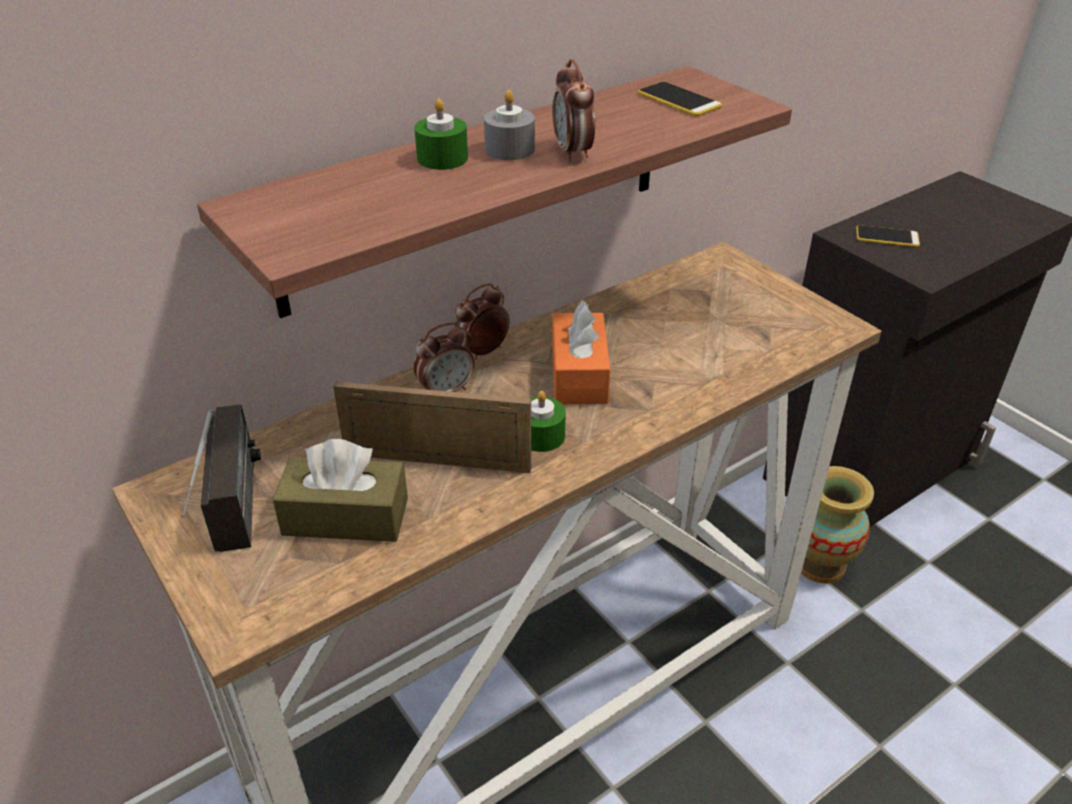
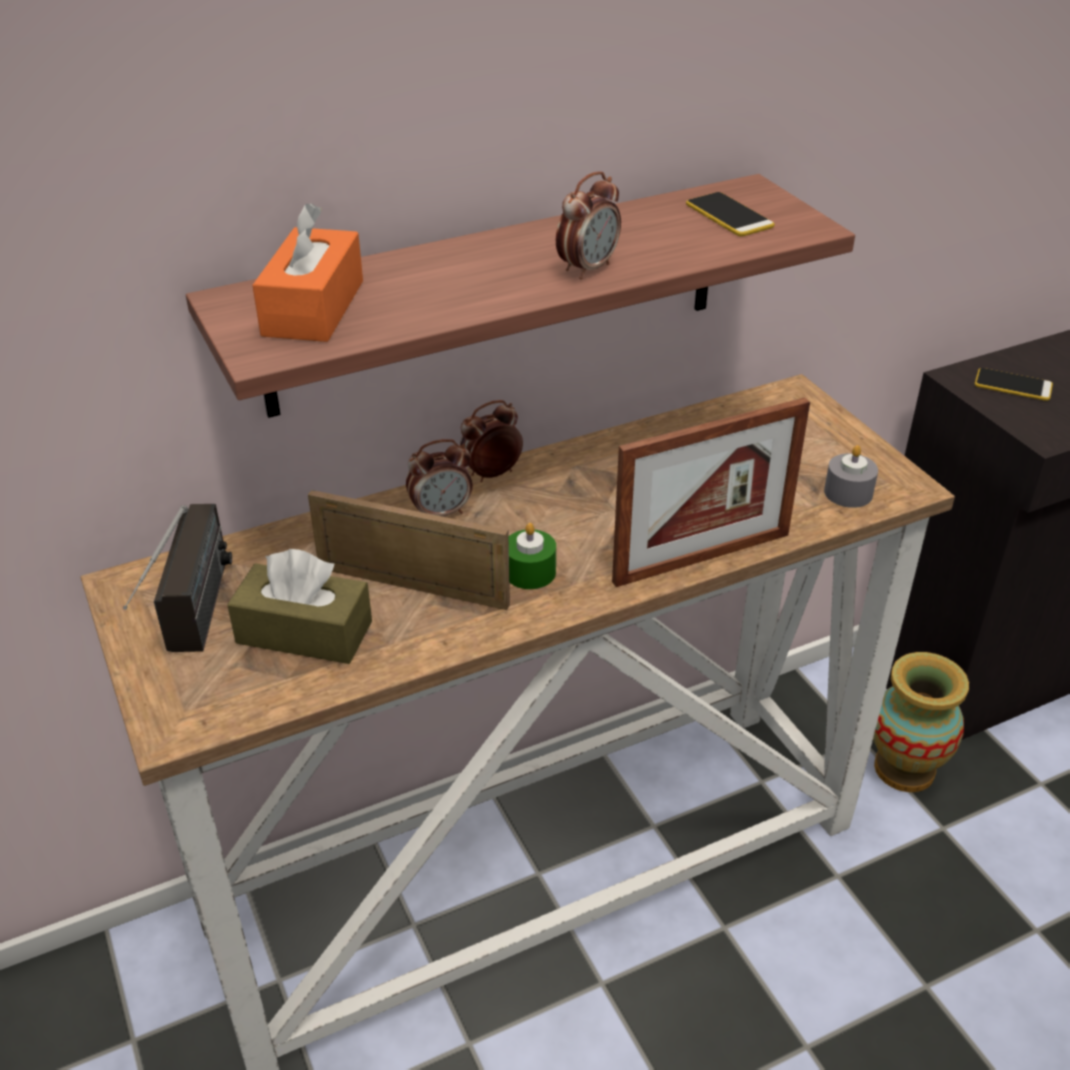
camera: 10 degrees right, 0 degrees up
green candle [414,98,468,170] -> none
grey candle [484,90,535,160] -> grey candle moved to [824,445,878,508]
alarm clock [552,59,595,162] -> alarm clock turned 135 degrees counterclockwise [556,171,621,279]
orange tissue box [552,300,610,404] -> orange tissue box moved to [252,203,363,342]
none -> picture frame [612,398,810,587]

